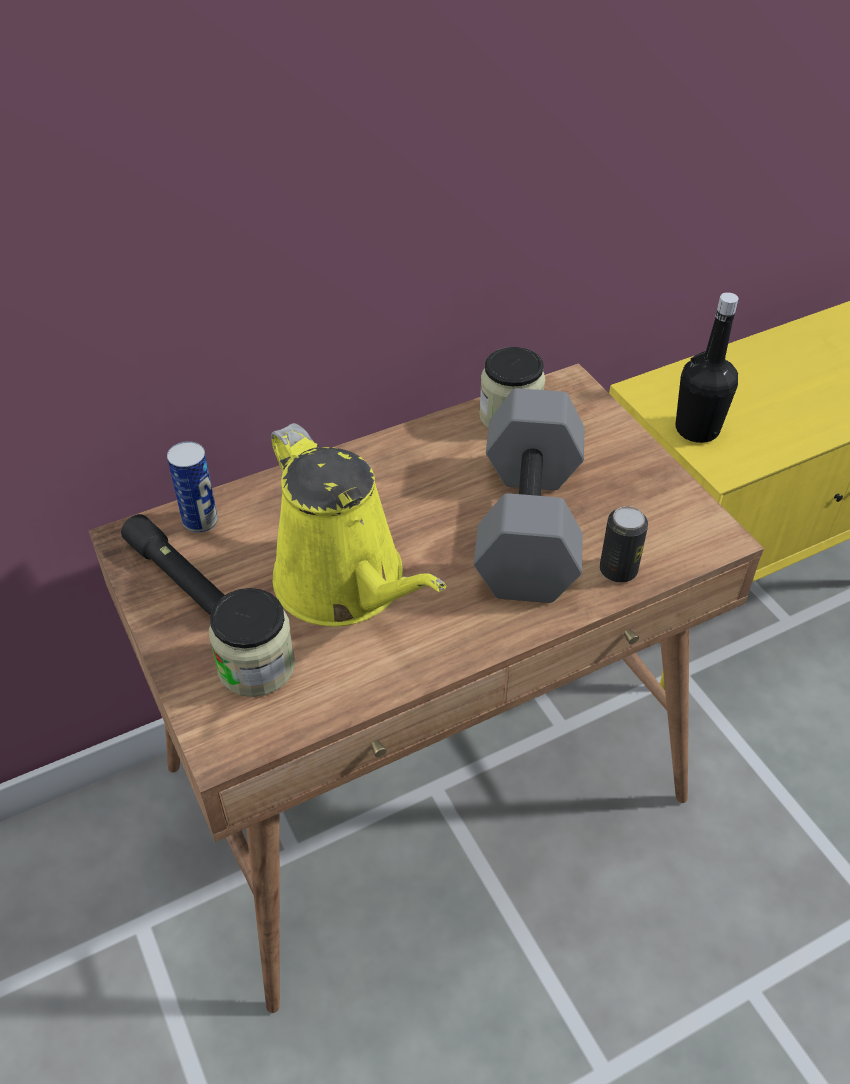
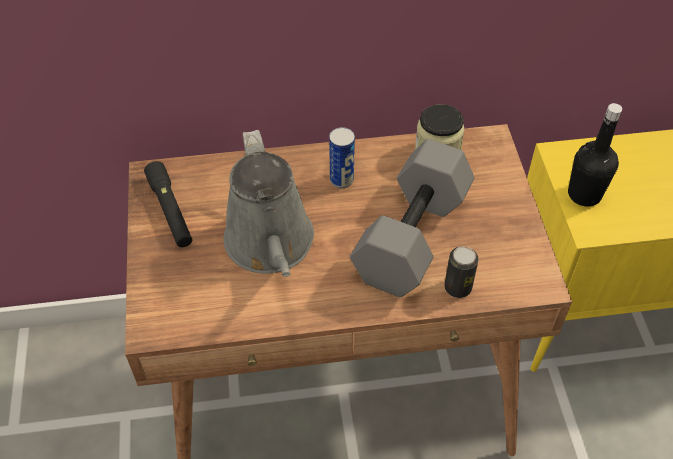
camera: 20 degrees right, 5 degrees up
can [167,441,218,533] -> can moved to [329,127,355,188]
jar [209,588,295,697] -> none
yellow watering can [271,423,446,627] -> grey watering can [223,130,314,277]

